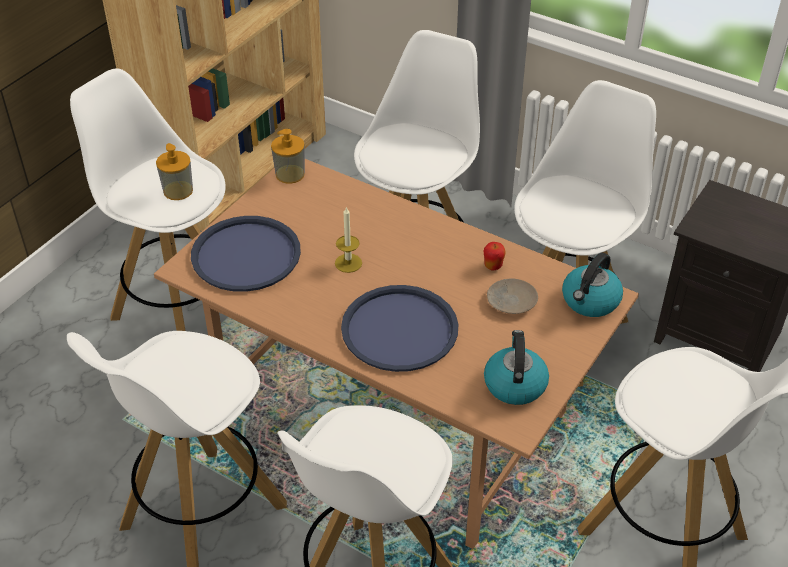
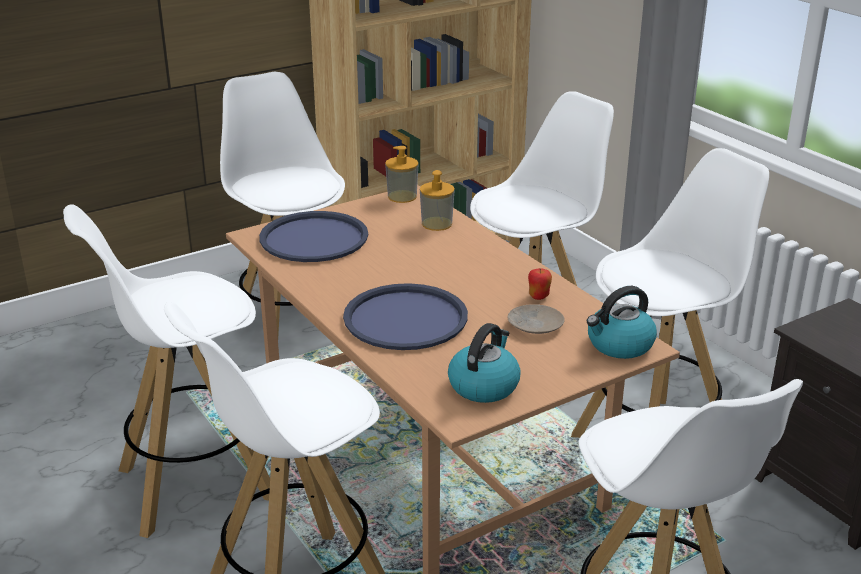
camera: 25 degrees right, 15 degrees down
soap dispenser [156,143,193,200] -> soap dispenser moved to [420,170,455,231]
candle [335,206,362,273] -> none

